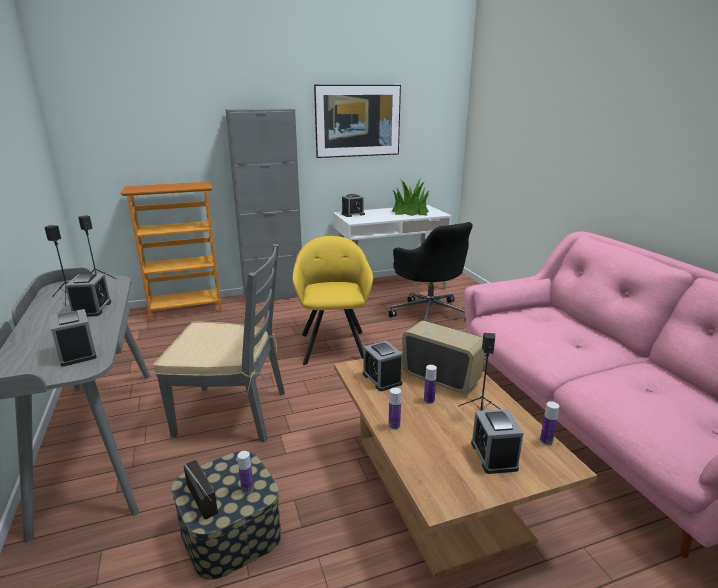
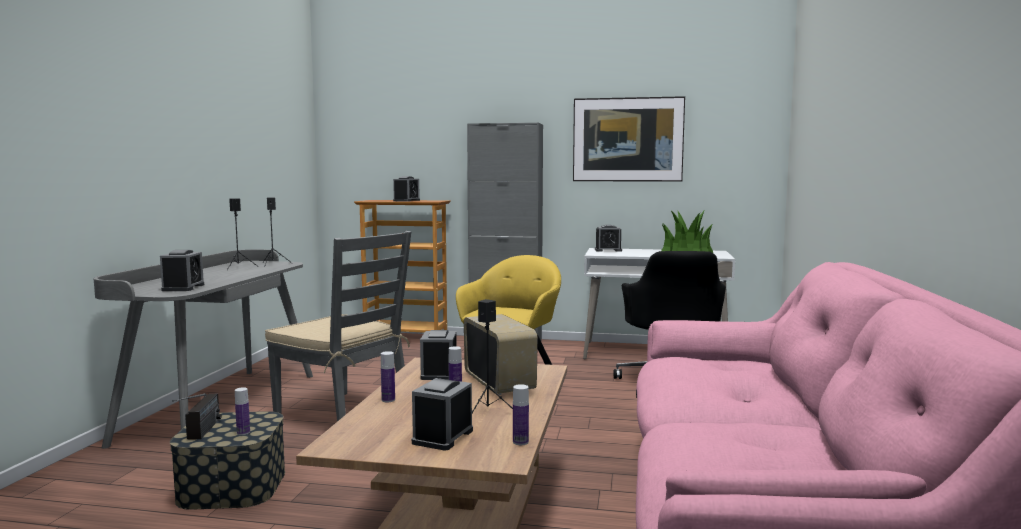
camera: 30 degrees right, 15 degrees down
alarm clock [65,274,111,317] -> alarm clock moved to [393,176,420,202]

